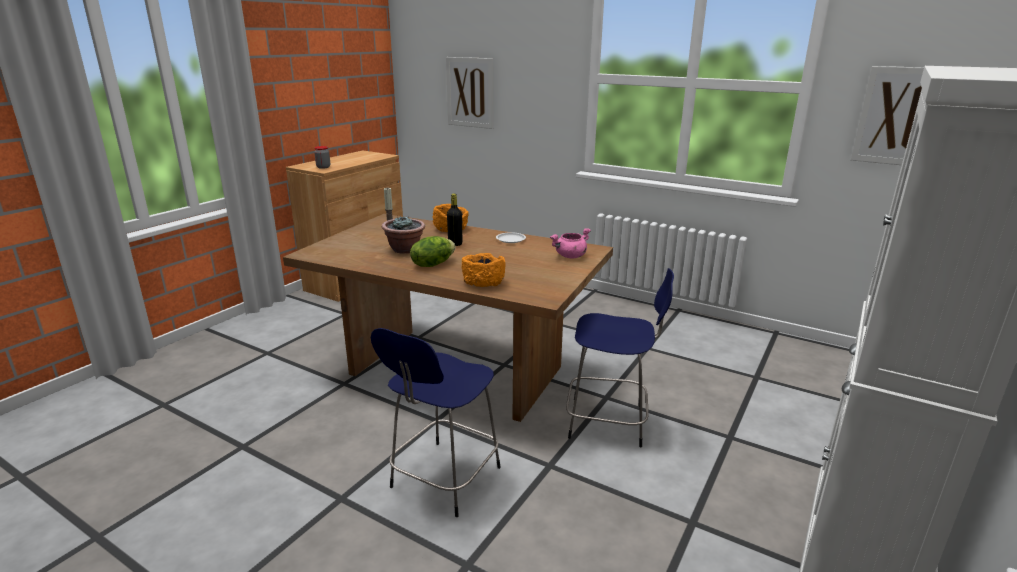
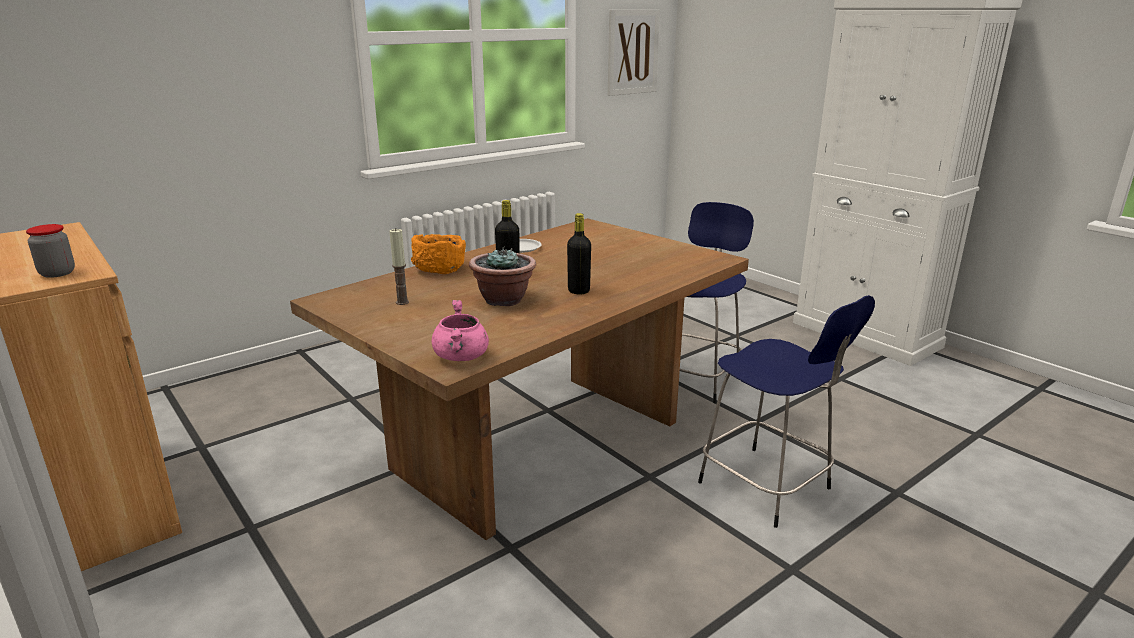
camera: 70 degrees left, 0 degrees up
lettuce [410,236,455,267] -> black bottle [567,213,591,294]
picture [446,57,493,129] -> none
orange bowl [462,253,505,287] -> none
pink cooking pot [550,228,591,258] -> pink cooking pot moved to [432,300,489,361]

